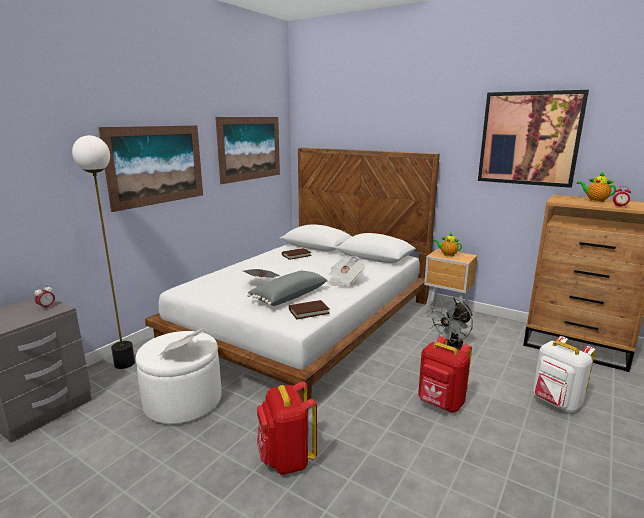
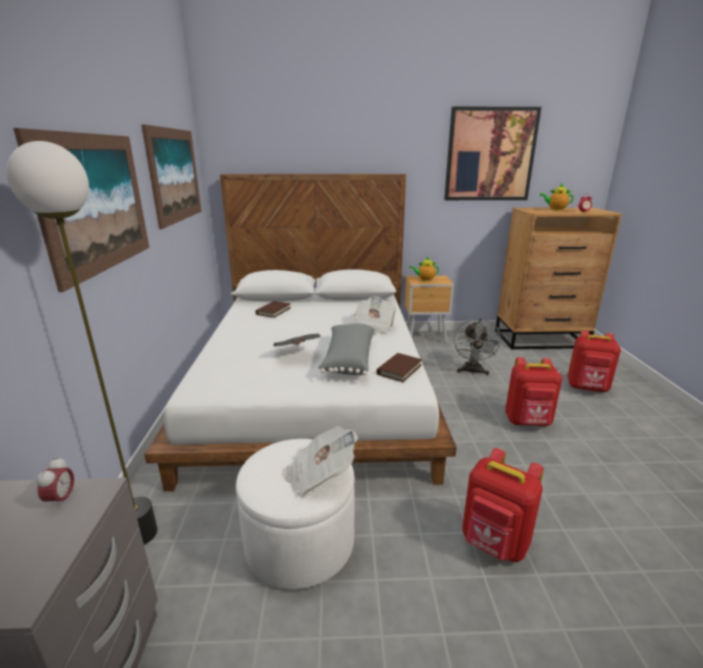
camera: 35 degrees left, 5 degrees up
white backpack [533,336,595,412] -> red backpack [567,331,621,392]

